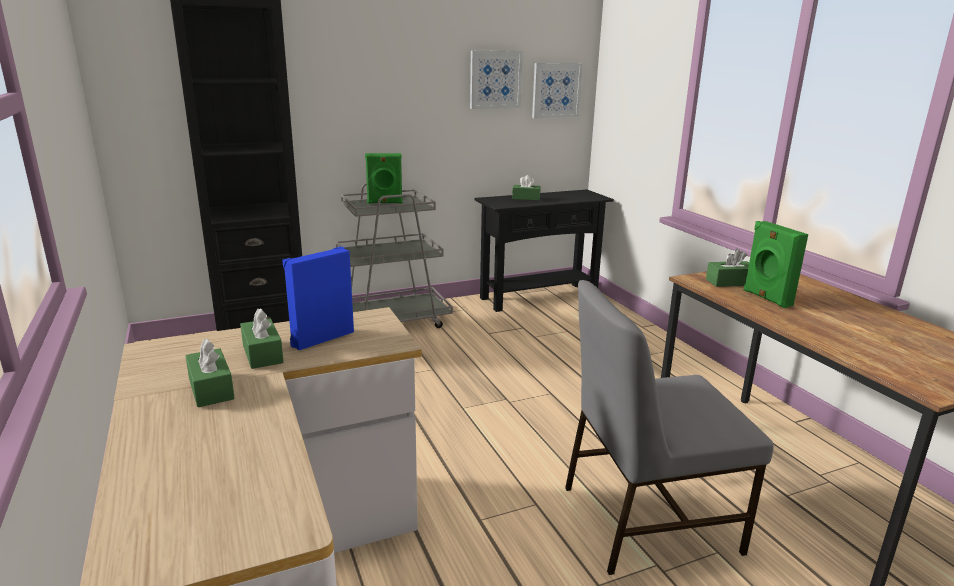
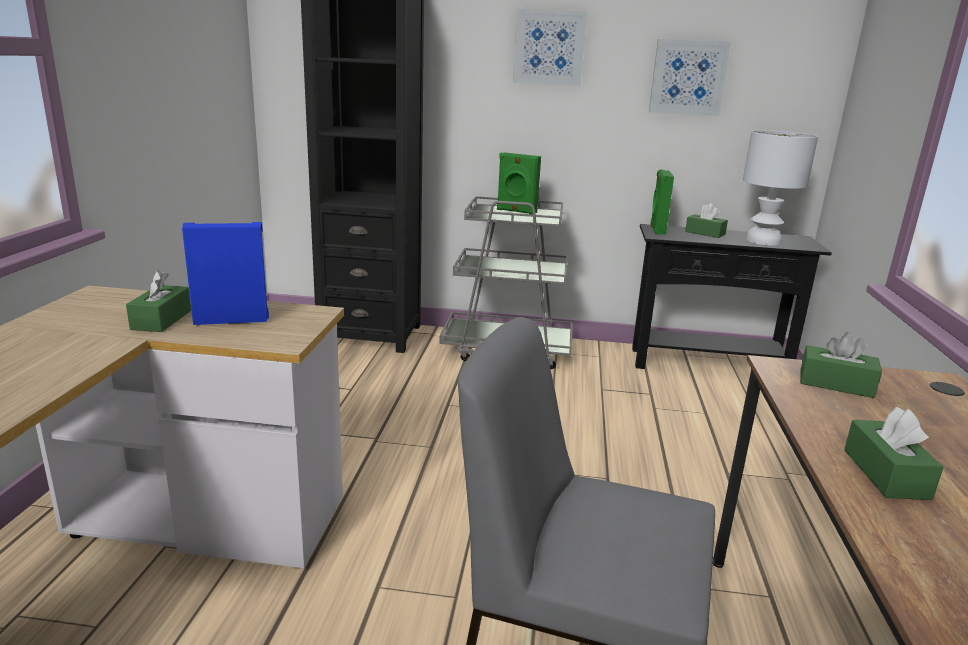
camera: 30 degrees right, 0 degrees up
green tissue box [185,339,235,407] -> green tissue box moved to [844,407,943,500]
picture [532,63,583,118] -> picture moved to [513,9,587,86]
green speaker [744,221,808,308] -> green speaker moved to [650,169,674,235]
none -> white table lamp [743,130,818,246]

